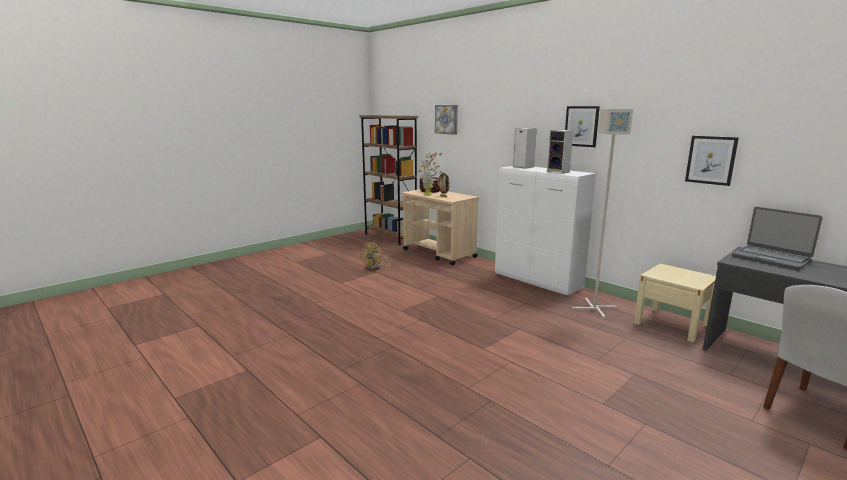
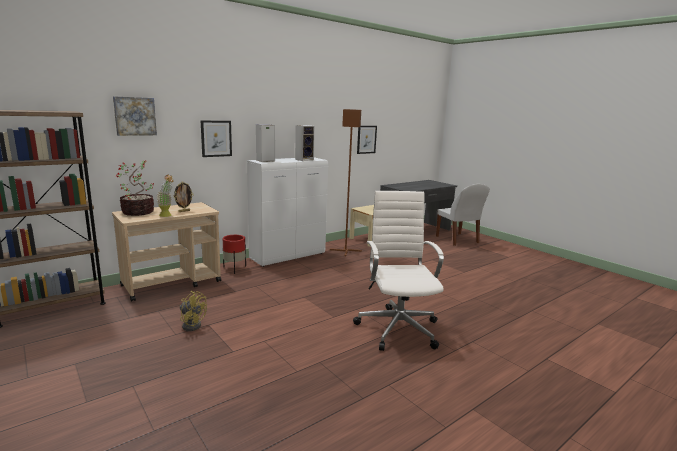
camera: 85 degrees left, 0 degrees up
picture [565,106,600,147] -> picture moved to [200,120,232,157]
grey floor lamp [572,109,633,318] -> brown floor lamp [330,109,362,256]
laptop [732,207,822,270] -> none
none -> red planter [223,235,246,274]
none -> white office chair [353,191,444,351]

